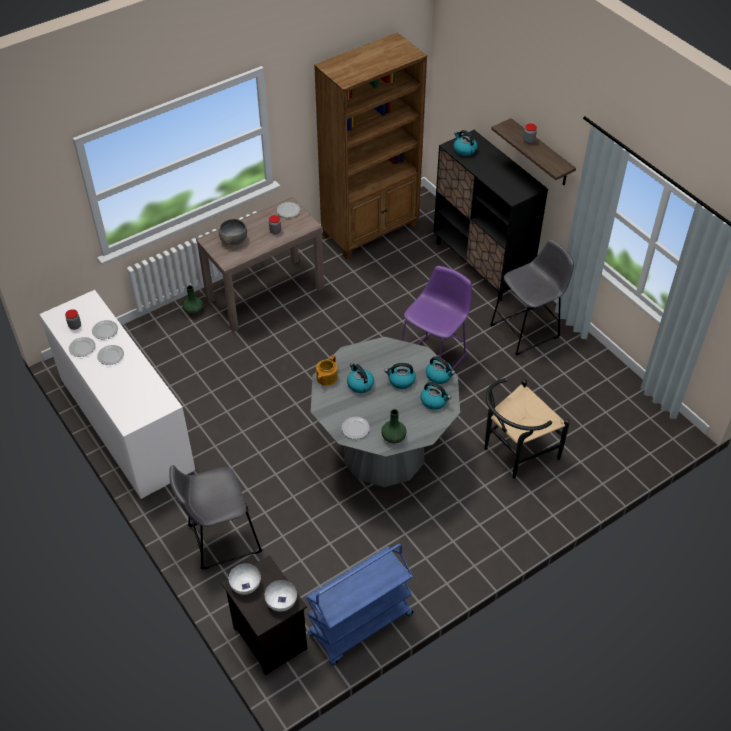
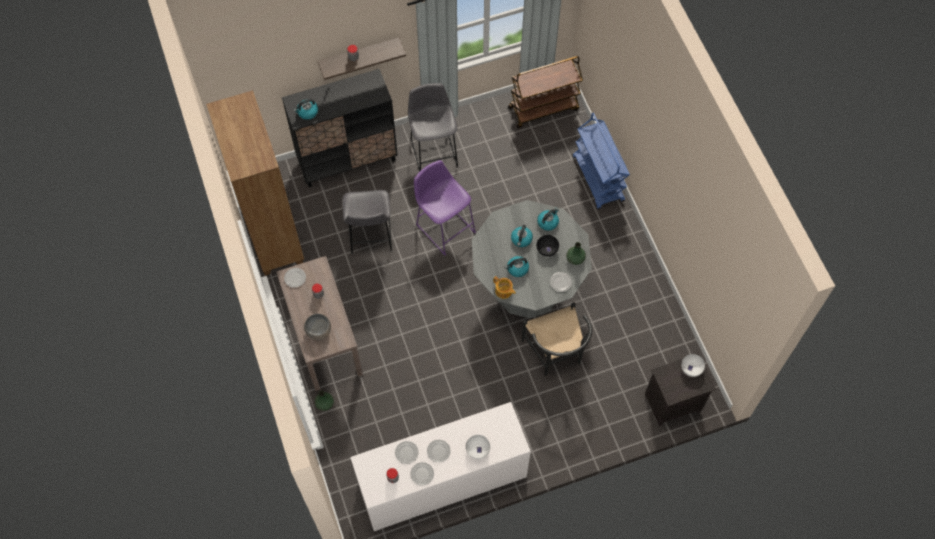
camera: 75 degrees left, 15 degrees up
grey stool [169,465,262,570] -> grey stool moved to [342,190,392,254]
white bowl [229,563,261,594] -> white bowl moved to [466,435,490,459]
blue cart [306,544,413,666] -> blue cart moved to [572,113,630,209]
kettle [426,356,455,384] -> none
black chair [484,378,570,479] -> black chair moved to [522,302,592,376]
none -> brown cart [508,56,583,129]
none -> black bowl [537,235,559,257]

